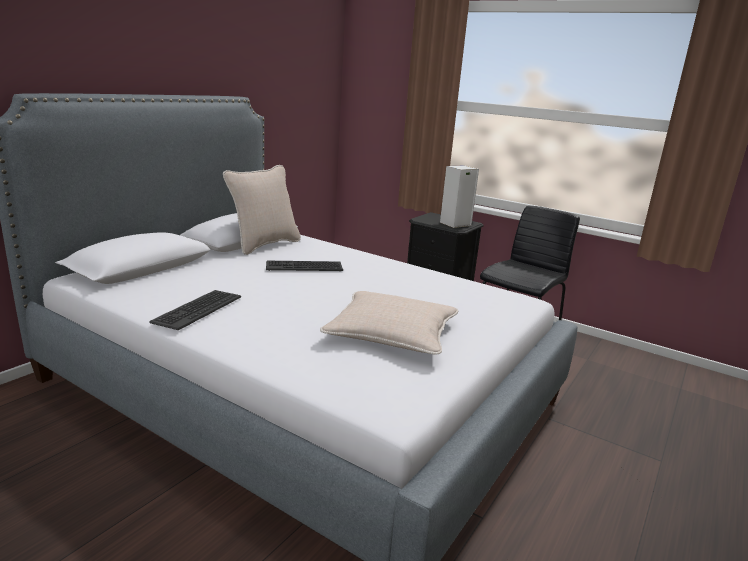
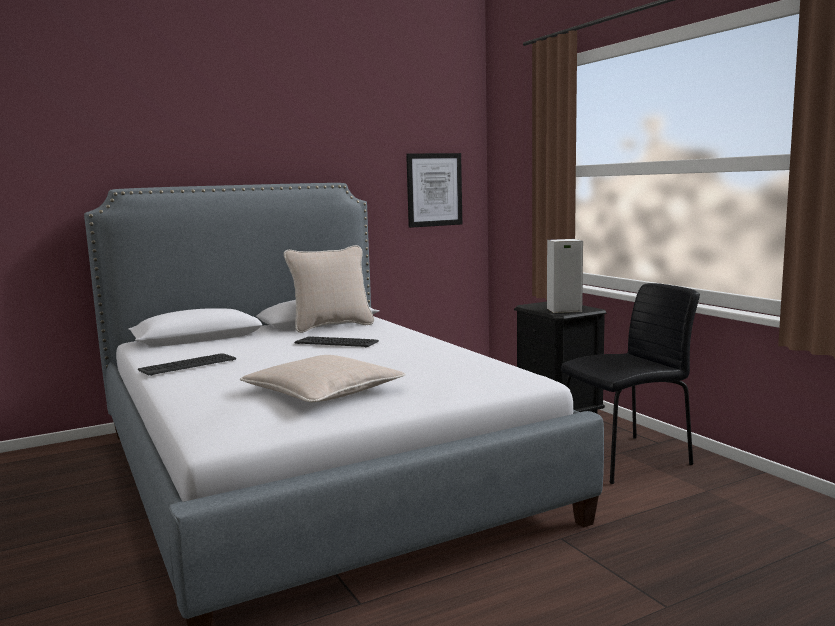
camera: 30 degrees right, 10 degrees down
none -> picture [406,153,462,228]

